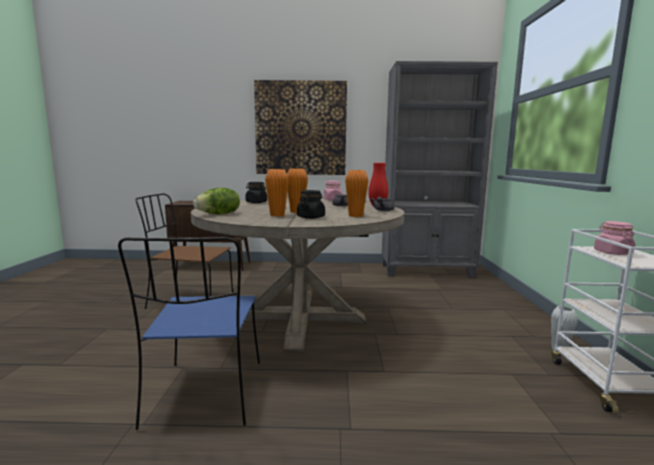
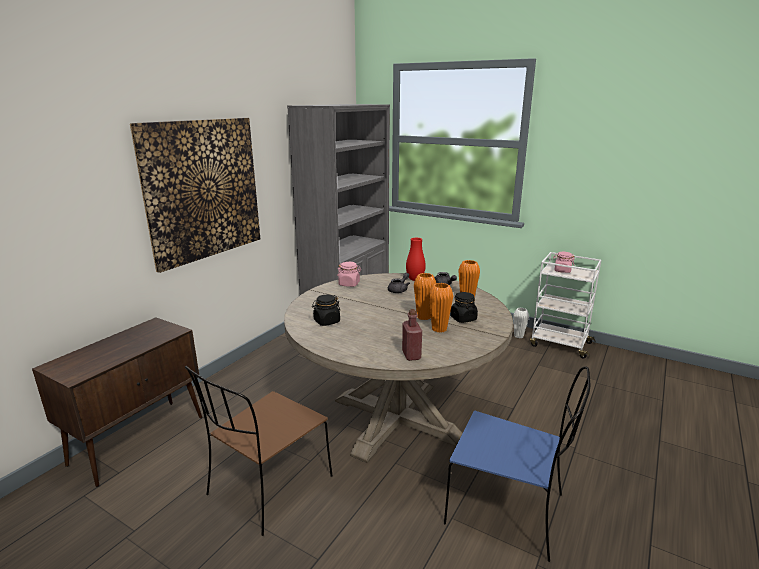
camera: 60 degrees left, 10 degrees up
lettuce [193,188,240,214] -> red bottle [402,309,422,361]

